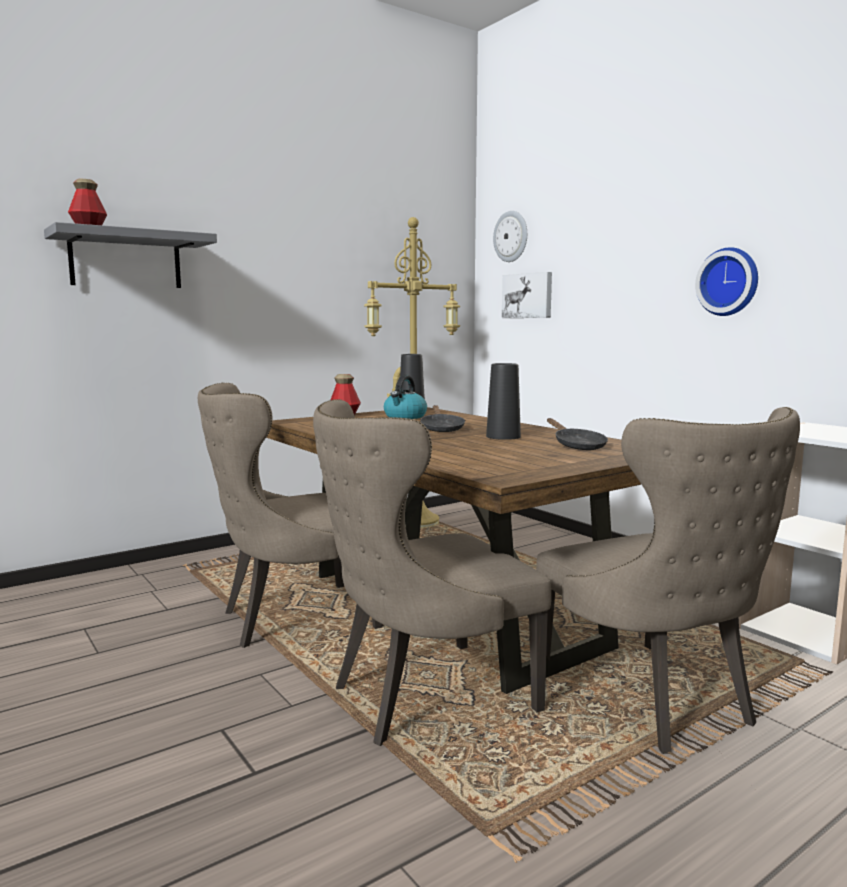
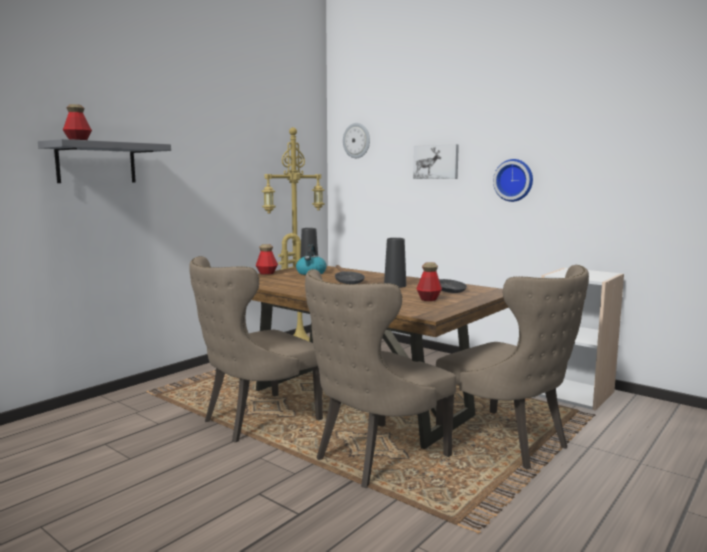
camera: 15 degrees left, 0 degrees up
picture [502,272,552,318] -> picture moved to [413,144,459,179]
none -> bottle [416,262,442,301]

